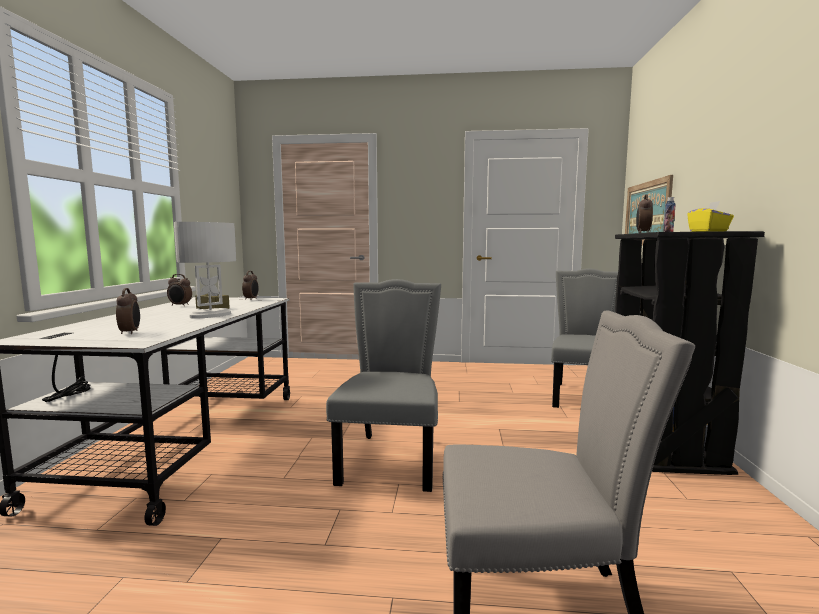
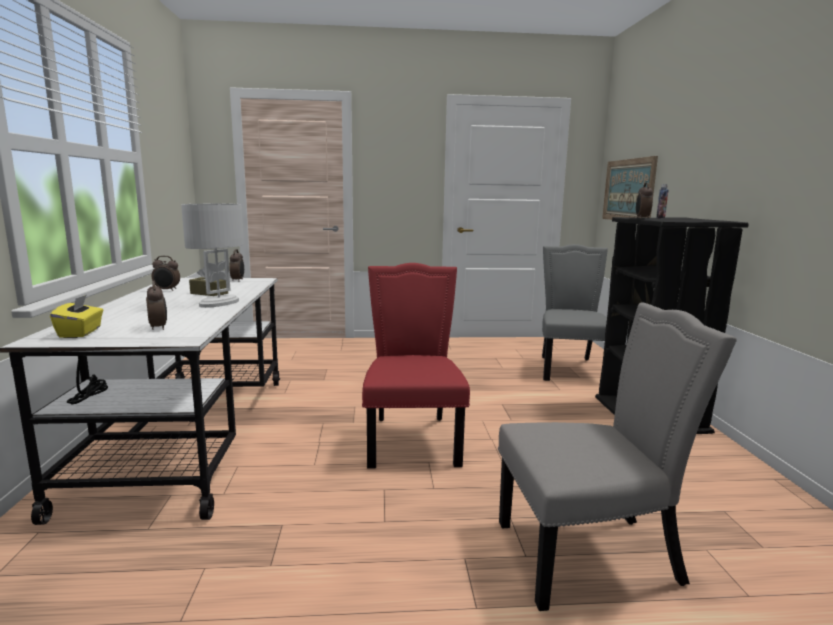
camera: 10 degrees left, 5 degrees up
grey chair [326,279,441,492] -> red chair [362,263,470,468]
yellow tissue box [687,201,734,232] -> yellow tissue box moved to [50,295,103,338]

